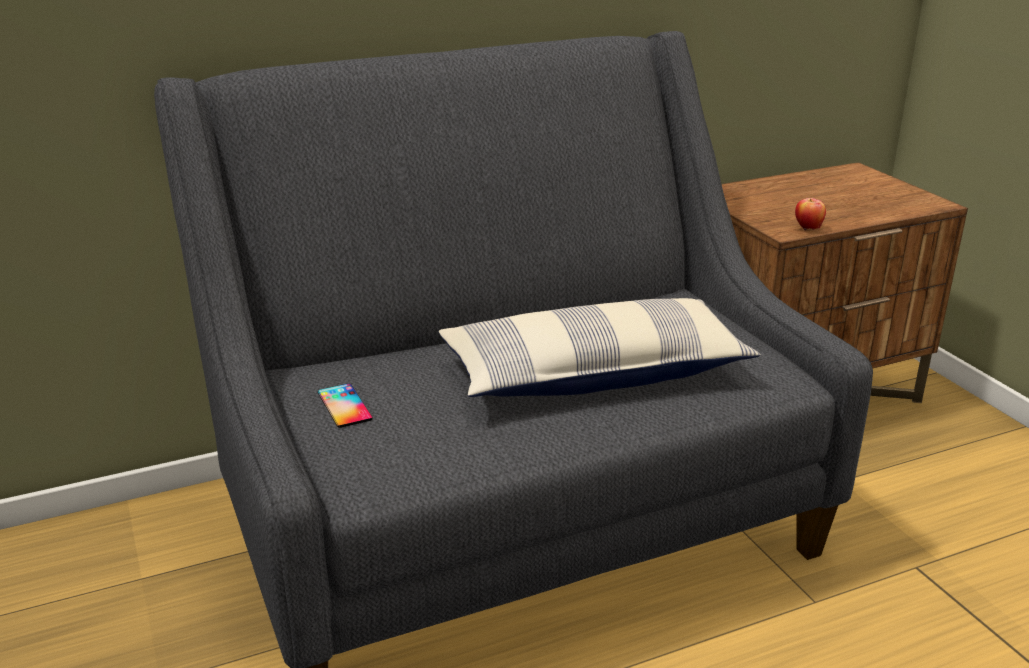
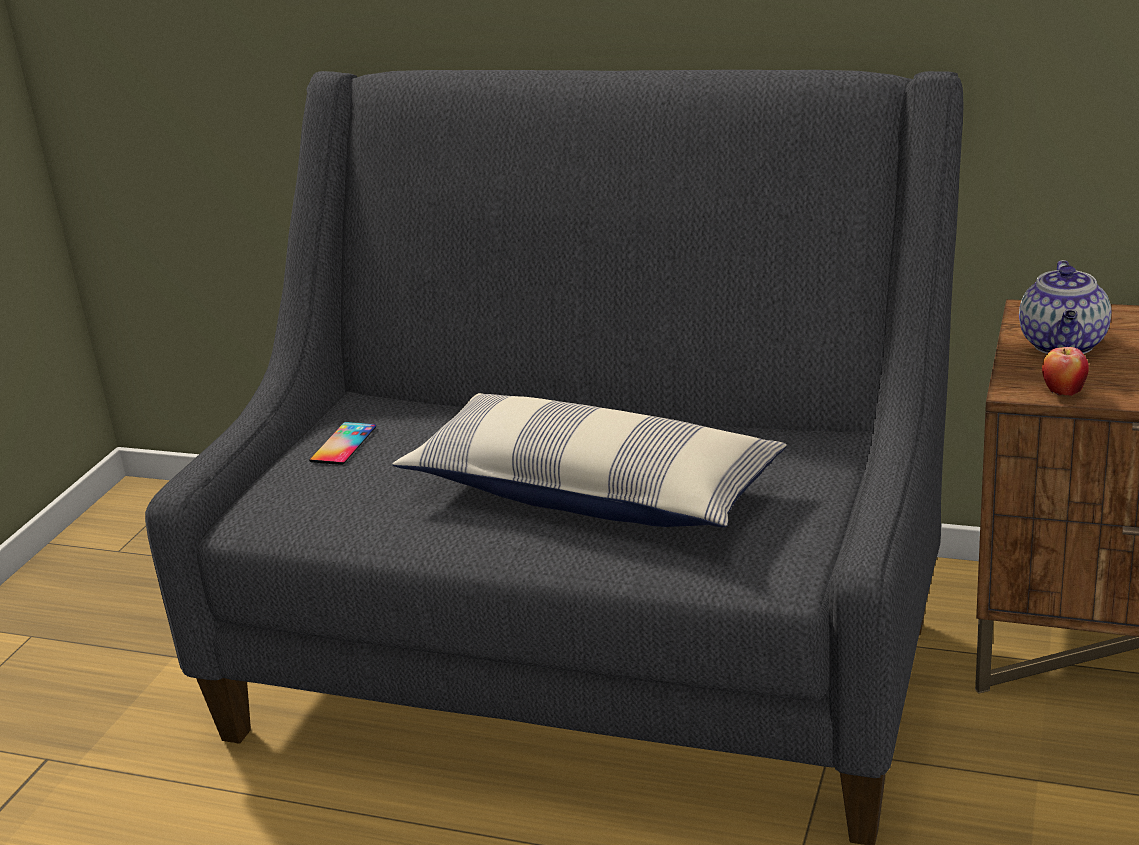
camera: 45 degrees right, 0 degrees up
none -> teapot [1019,260,1111,354]

